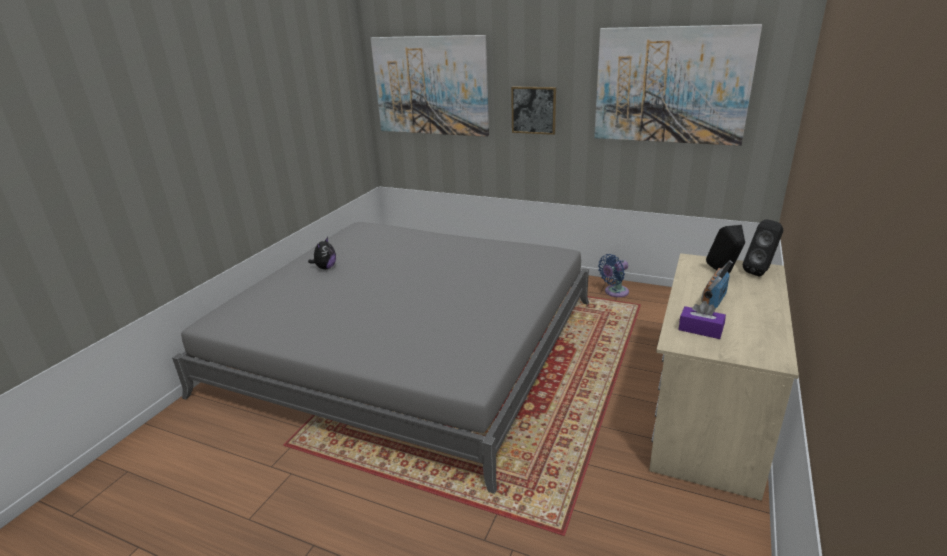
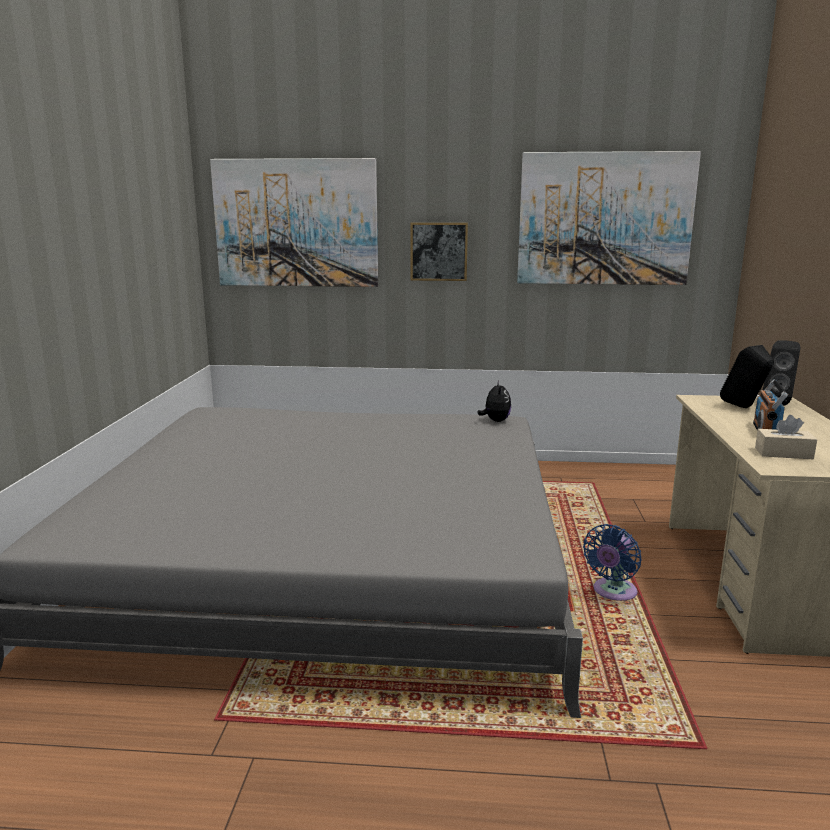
camera: 20 degrees left, 10 degrees down
plush toy [308,237,336,270] -> plush toy moved to [478,381,511,422]
blue fan [598,254,629,297] -> blue fan moved to [583,524,641,601]
purple tissue box [678,301,726,339] -> beige tissue box [755,415,817,459]

